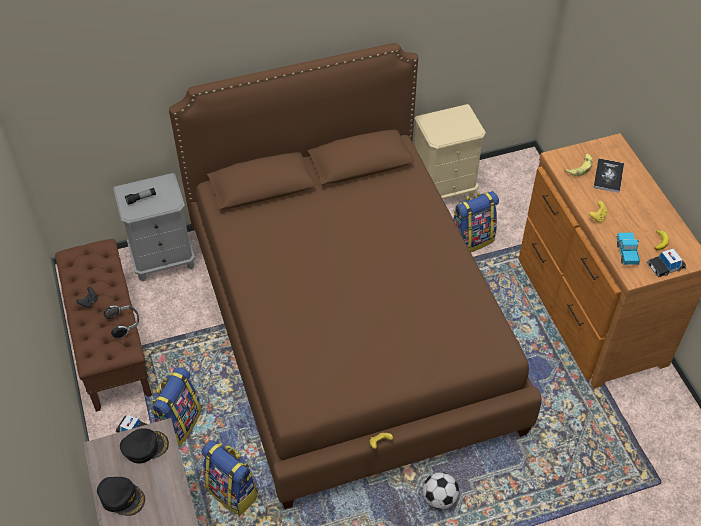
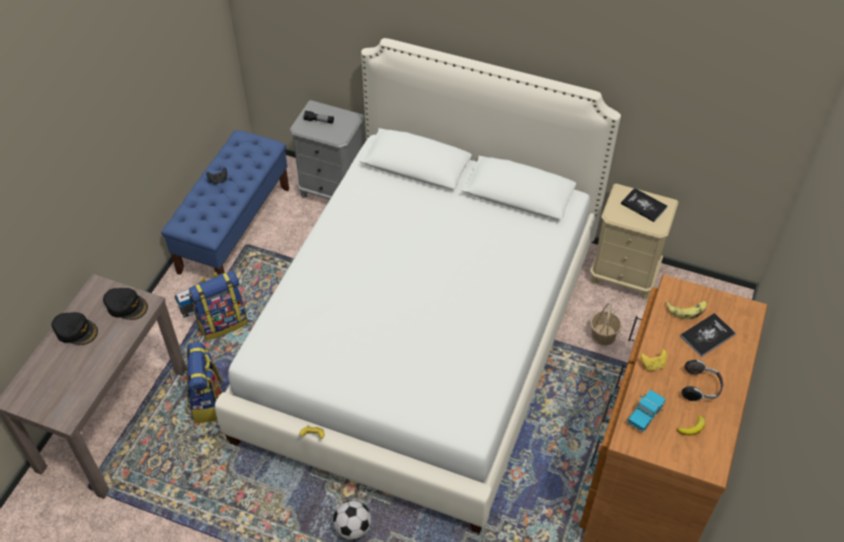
camera: 40 degrees right, 0 degrees up
brown bench [55,239,152,412] -> blue bench [161,130,289,275]
black cap [97,477,145,516] -> black cap turned 45 degrees counterclockwise [51,312,98,345]
headphones [104,305,139,338] -> headphones moved to [682,360,724,401]
brown bed [169,43,542,509] -> white bed [215,38,621,534]
backpack [453,191,499,252] -> basket [590,303,622,345]
toy car [647,248,686,278] -> none
none -> book [621,188,668,222]

